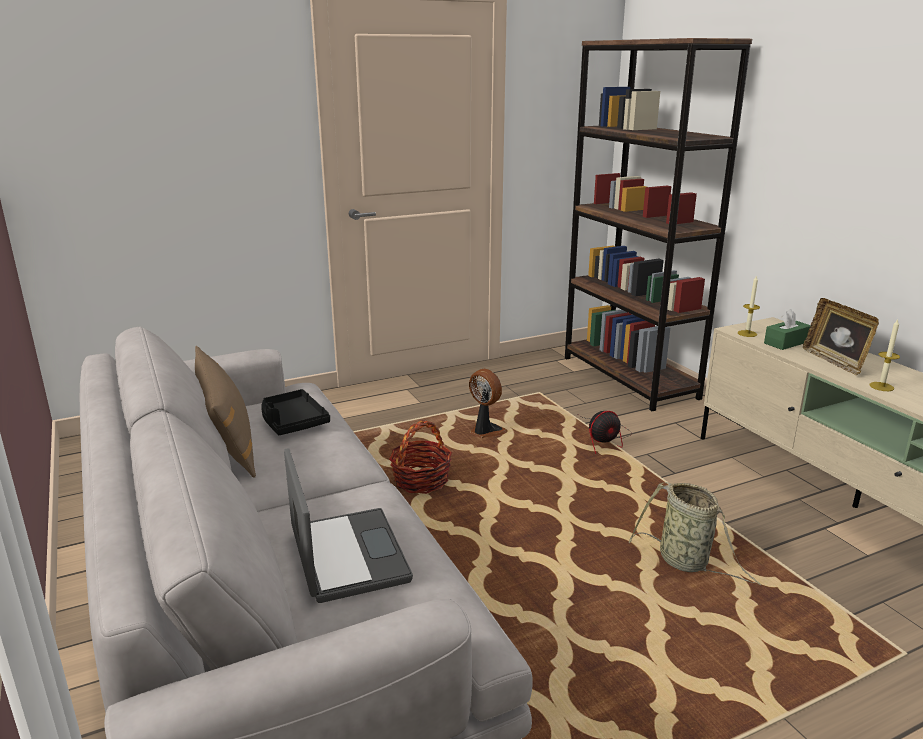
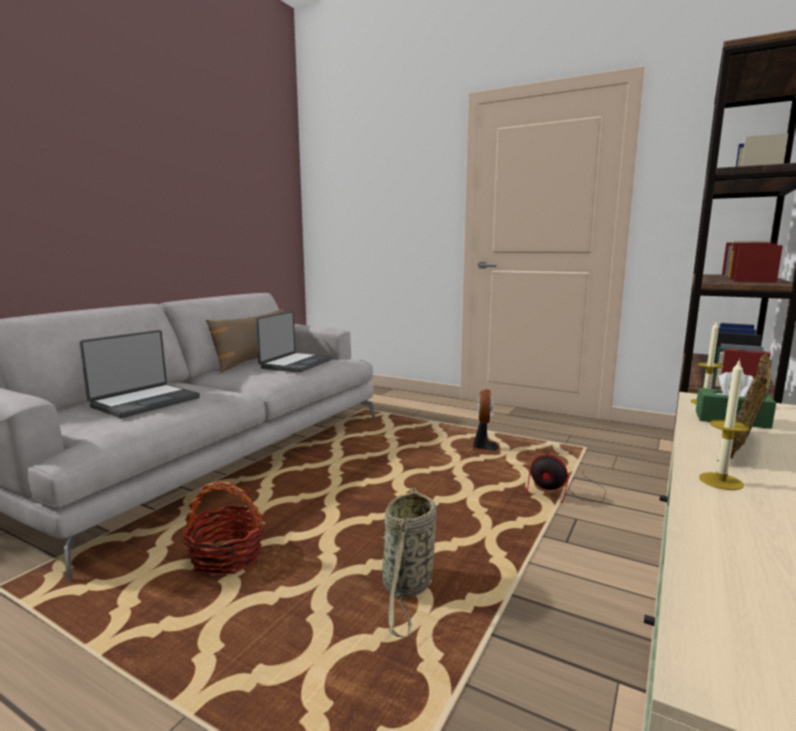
camera: 55 degrees right, 10 degrees down
black tray [261,389,330,435] -> laptop [255,311,332,373]
basket [389,421,452,494] -> basket moved to [182,481,264,576]

